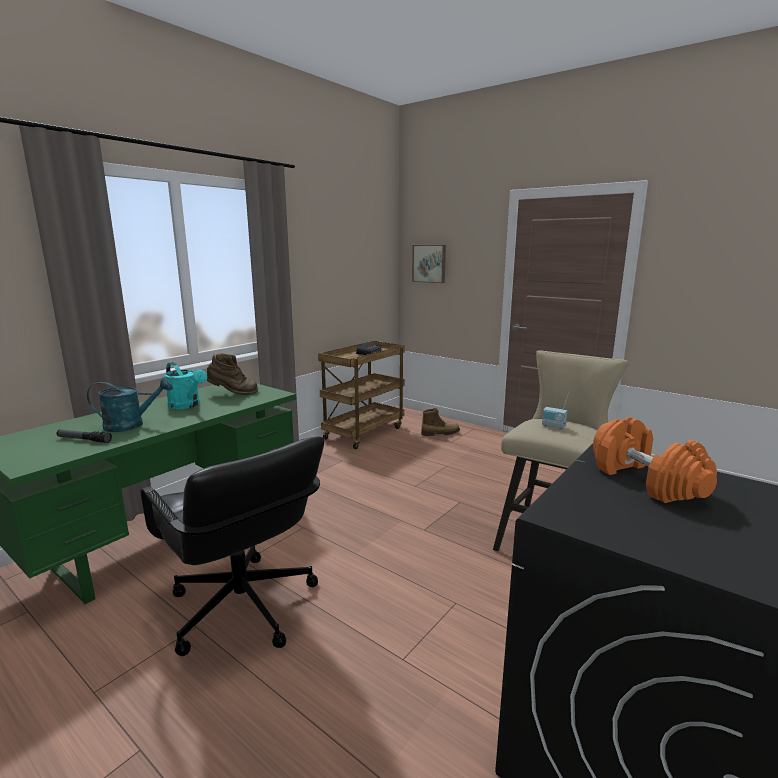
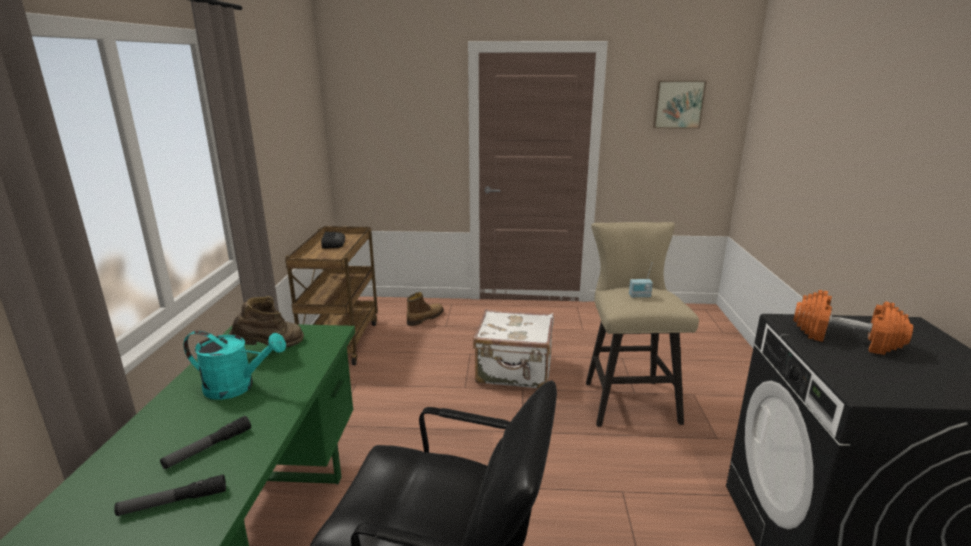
camera: 35 degrees left, 5 degrees up
turquoise watering can [87,377,173,432] -> flashlight [160,416,251,469]
picture [412,245,446,283] -> picture moved to [653,81,706,129]
none -> white suitcase [473,309,554,388]

